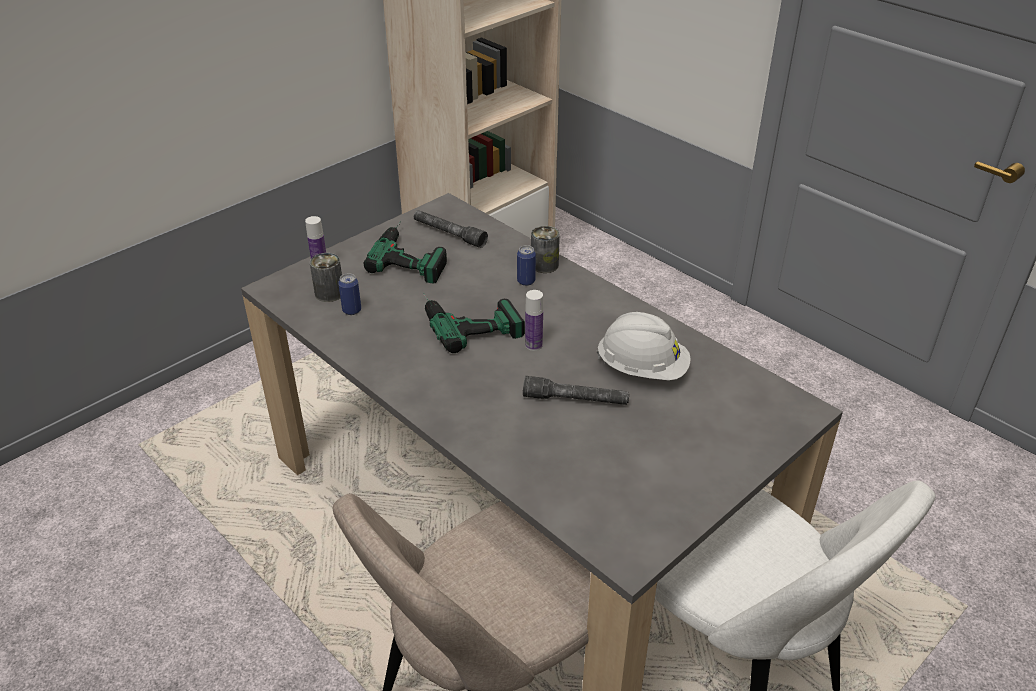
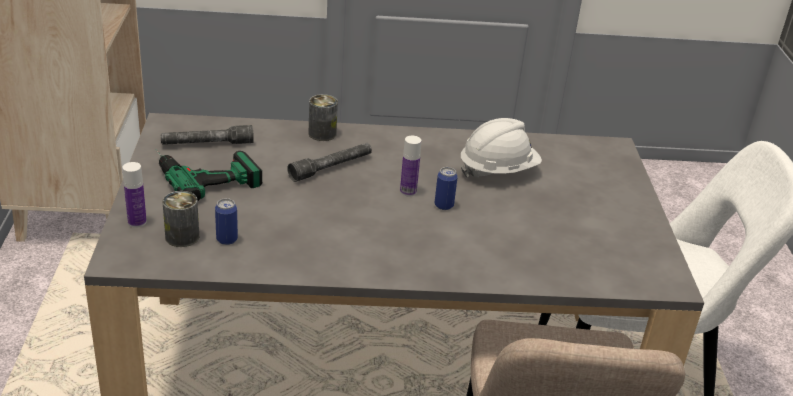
camera: 50 degrees left, 5 degrees down
power drill [423,292,525,353] -> none
can [517,245,536,286] -> can moved to [435,167,458,210]
grey flashlight [523,376,629,405] -> grey flashlight moved to [287,143,372,182]

